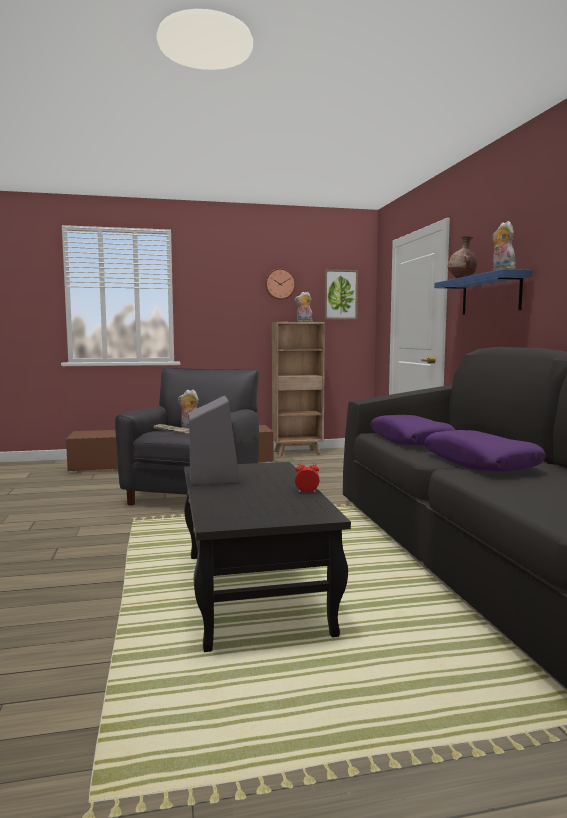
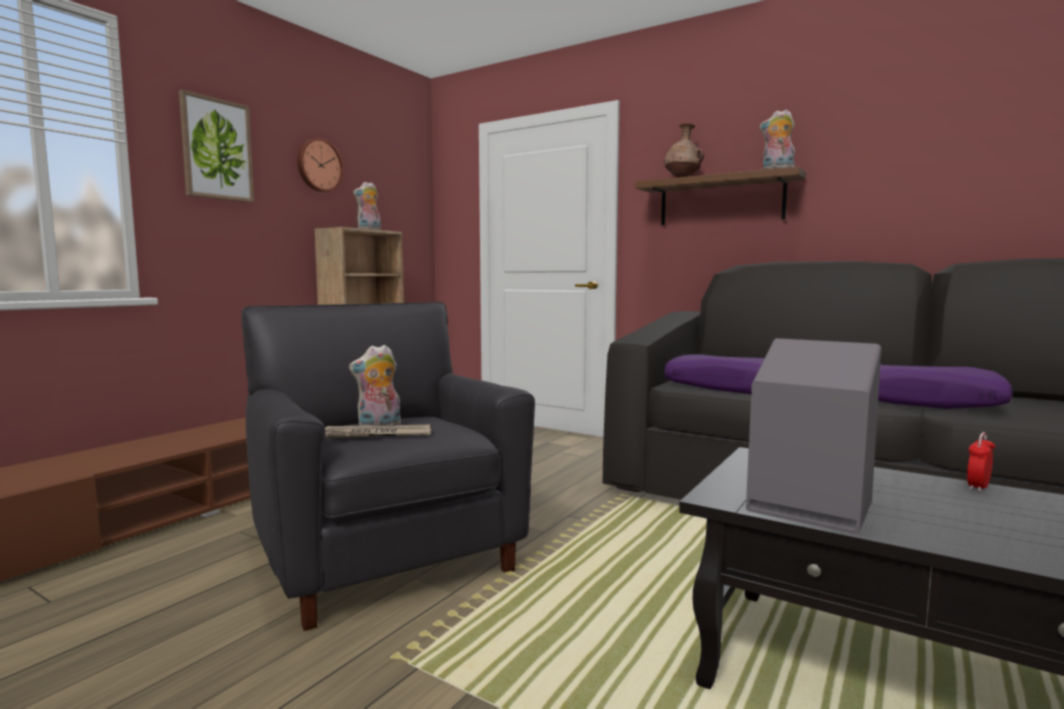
camera: 45 degrees left, 0 degrees up
picture [324,269,358,320] -> picture moved to [179,90,254,203]
blue shelf [434,269,532,315] -> brown shelf [635,167,806,225]

